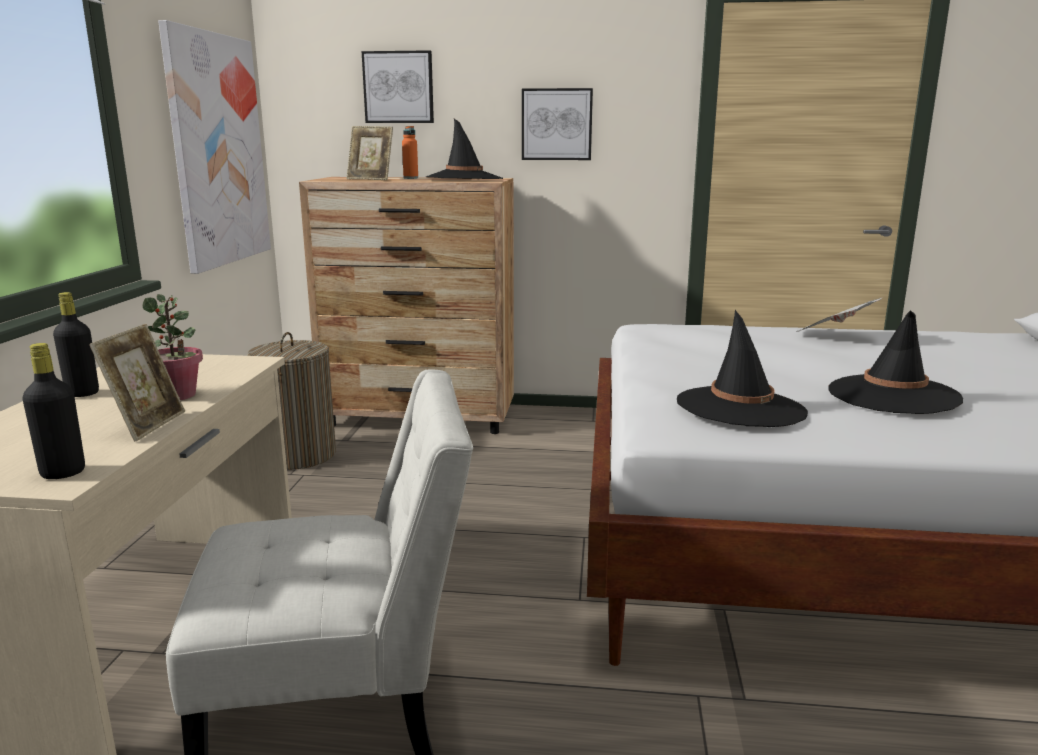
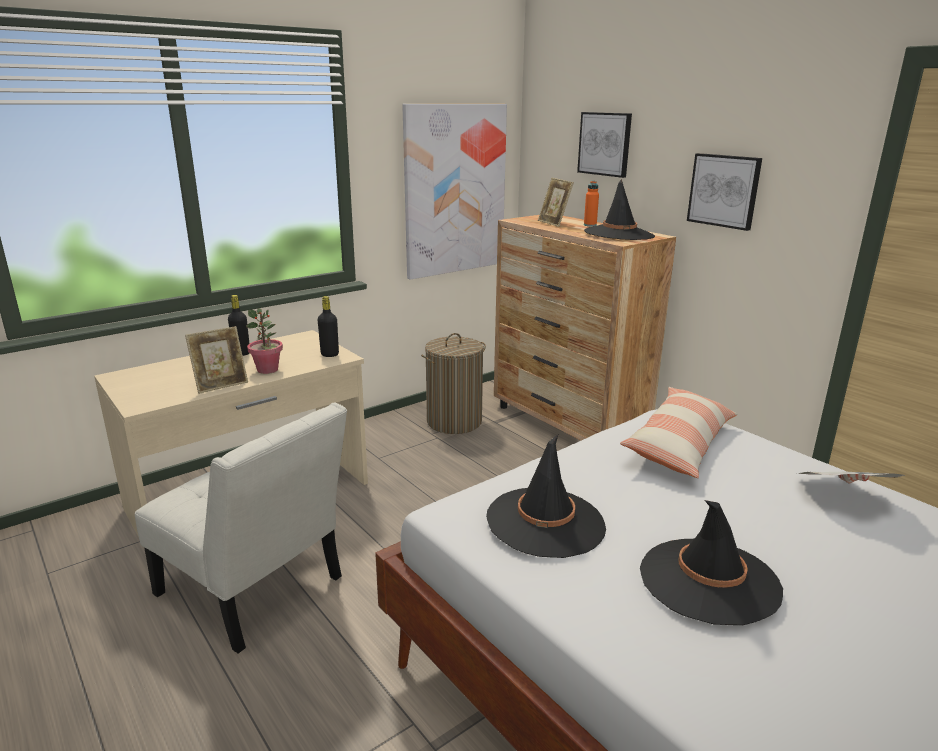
camera: 45 degrees right, 5 degrees up
black bottle [22,343,85,479] -> black bottle moved to [318,296,339,357]
none -> pillow [620,387,737,478]

